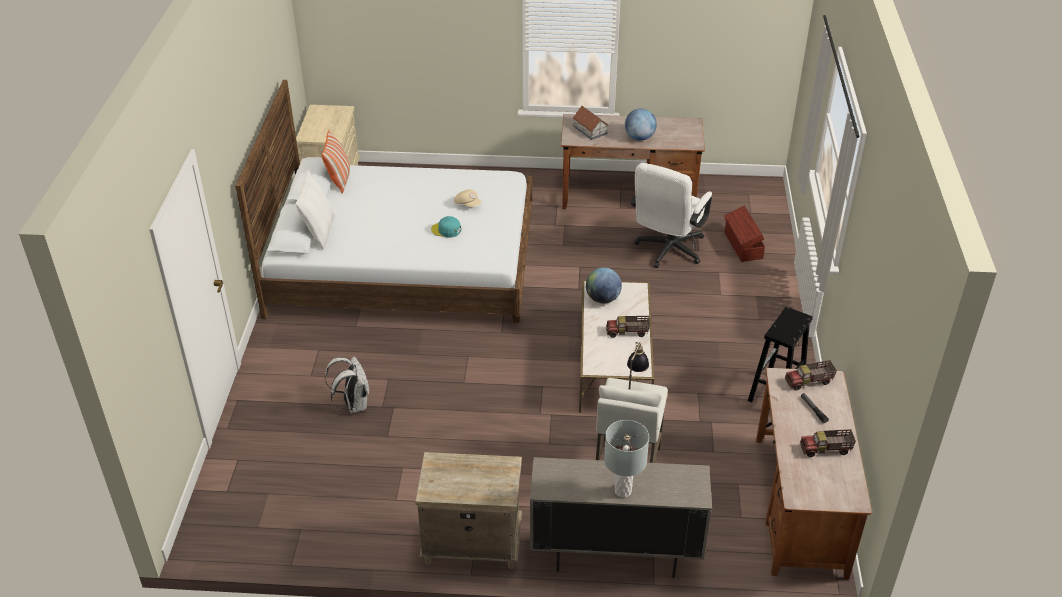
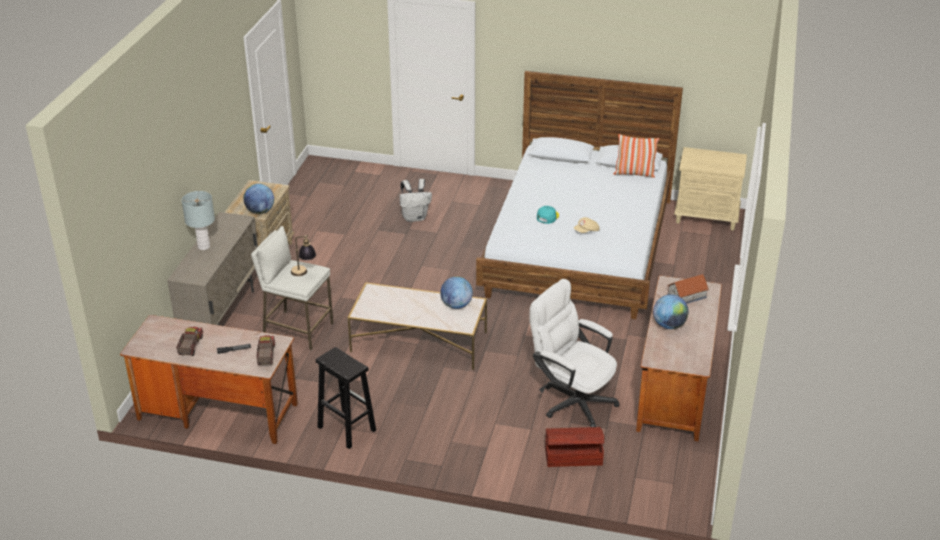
camera: 100 degrees right, 5 degrees down
white pillow [295,170,335,250] -> none
toy truck [606,316,650,338] -> none
none -> globe [243,184,274,214]

